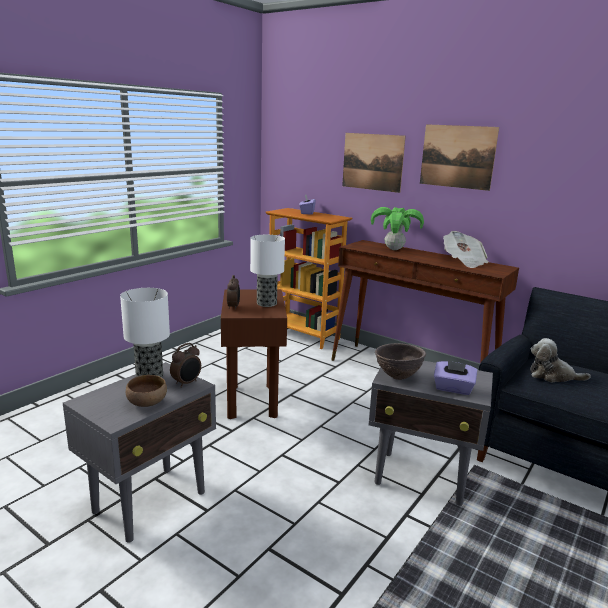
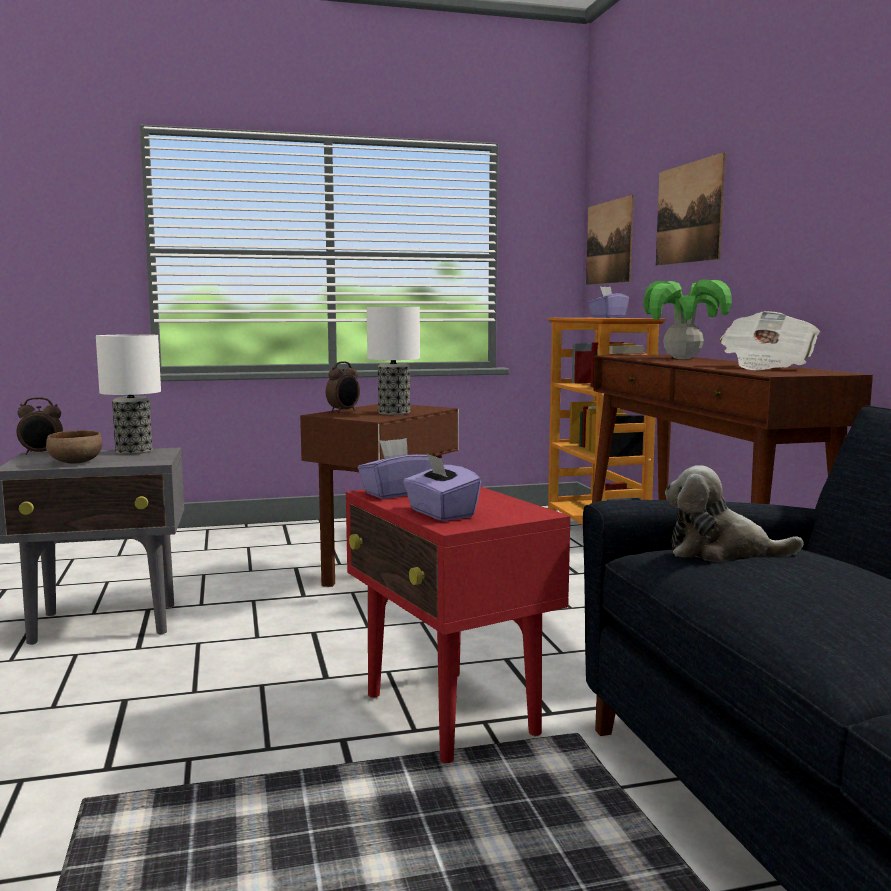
camera: 40 degrees right, 10 degrees down
alarm clock [170,343,201,388] -> alarm clock moved to [17,397,63,455]
grey side table [369,361,493,506] -> red side table [346,487,570,763]
brown bowl [375,343,426,380] -> purple tissue box [358,438,432,499]
picture [420,124,499,191] -> picture moved to [586,195,634,285]
plush toy [531,338,591,382] -> plush toy turned 45 degrees counterclockwise [665,465,803,562]

